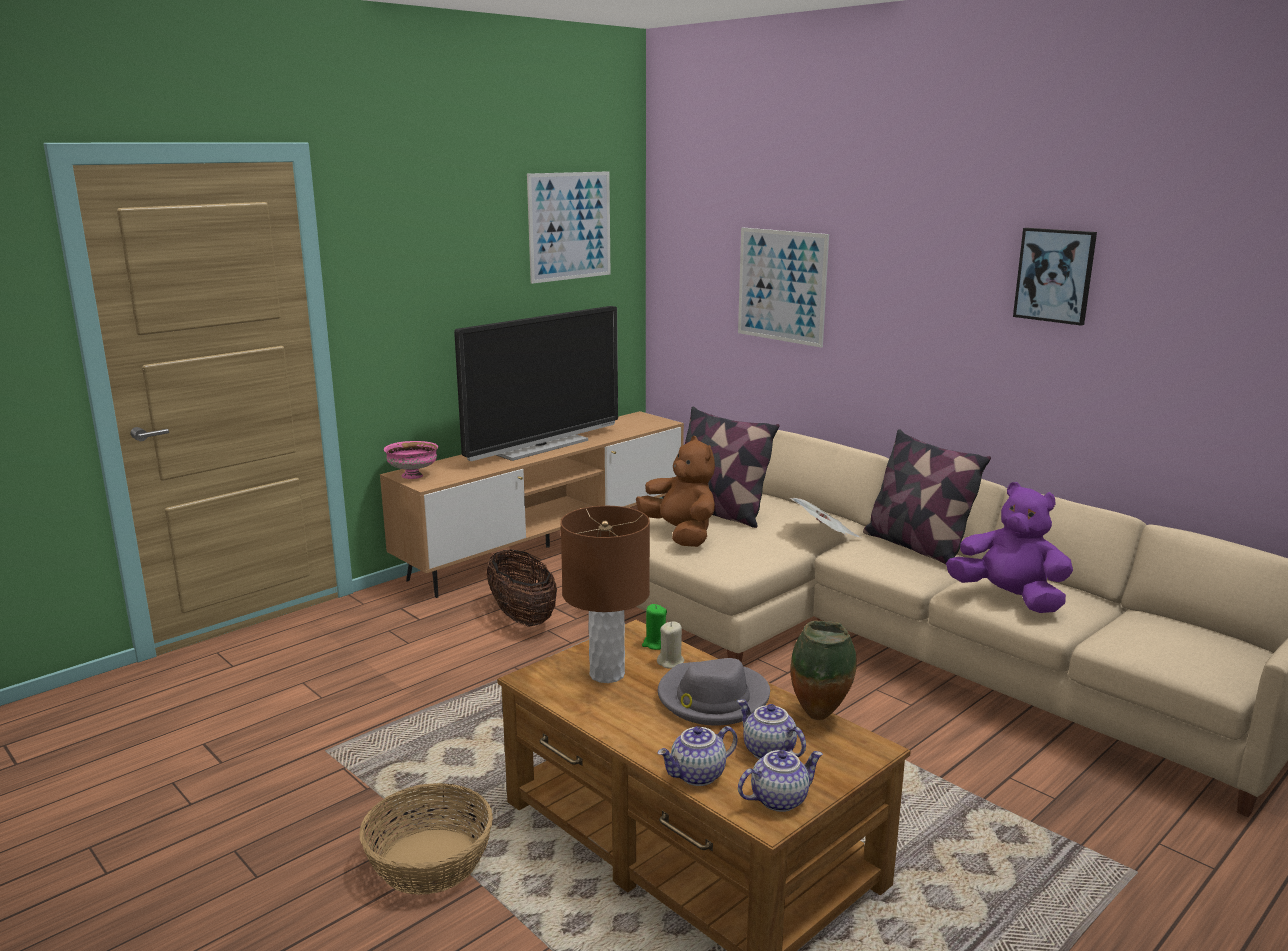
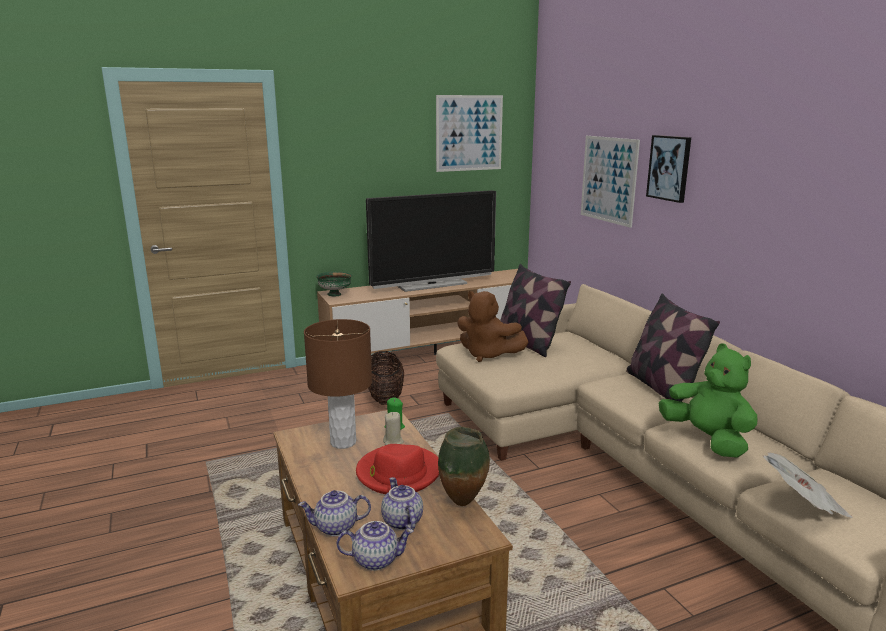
camera: 20 degrees right, 0 degrees up
basket [359,783,493,895] -> none
pink bowl [384,441,438,479] -> green bowl [316,272,352,296]
brown plush toy [636,436,715,547] -> brown plush toy turned 135 degrees clockwise [457,291,529,362]
grey hat [658,658,770,726] -> red hat [356,444,439,494]
newspaper [790,498,862,538] -> newspaper moved to [762,452,853,518]
purple plush toy [946,482,1073,613] -> green plush toy [659,343,758,458]
picture [1013,228,1097,325] -> picture moved to [646,135,691,203]

